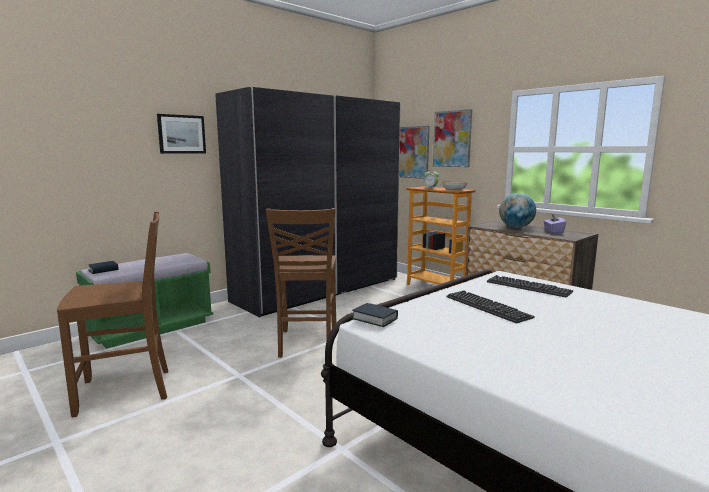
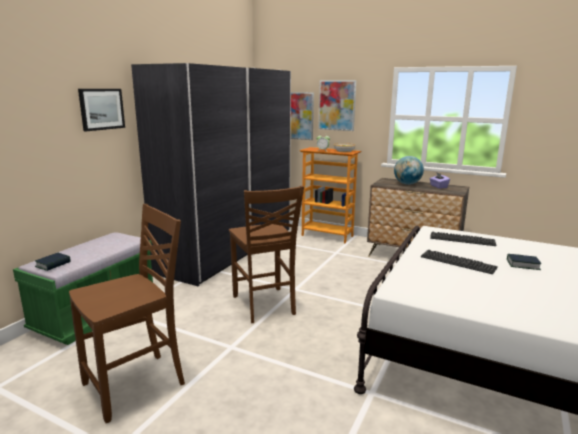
camera: 20 degrees left, 5 degrees up
book [352,303,398,327] -> book moved to [507,254,541,270]

